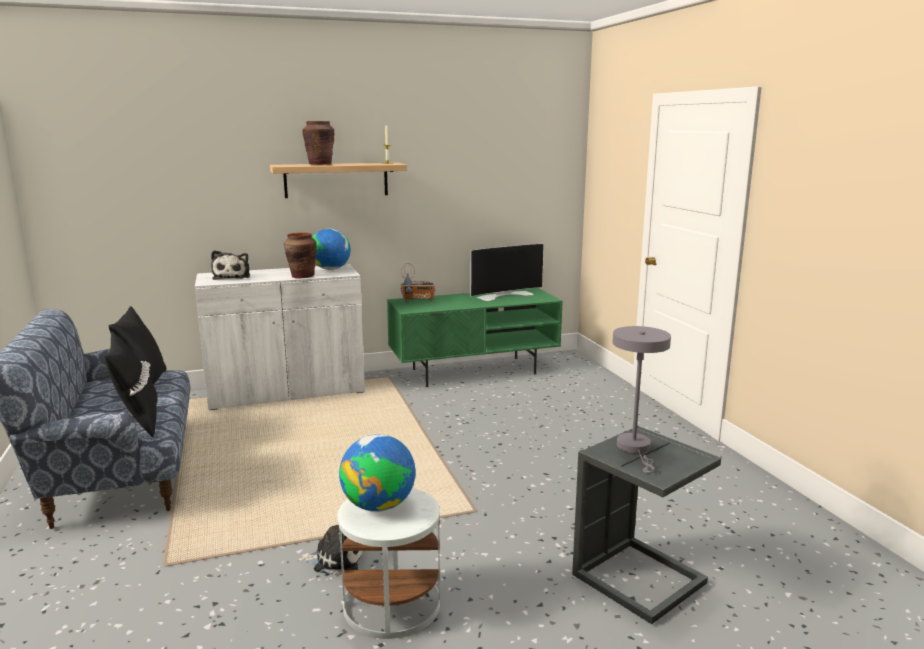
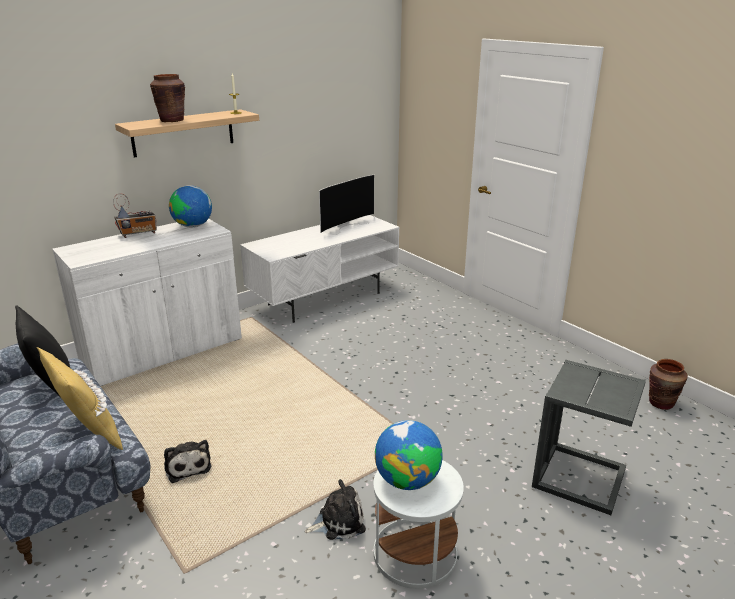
camera: 20 degrees left, 10 degrees up
black pillow [105,331,157,437] -> yellow pillow [37,347,123,450]
plush toy [211,250,250,280] -> plush toy moved to [164,440,211,483]
brown vase [284,233,317,278] -> brown vase moved to [649,359,688,410]
green tv stand [387,288,563,387] -> white tv stand [240,215,399,323]
radio [400,263,435,302] -> radio moved to [113,193,157,238]
grey table lamp [612,326,671,473] -> none

